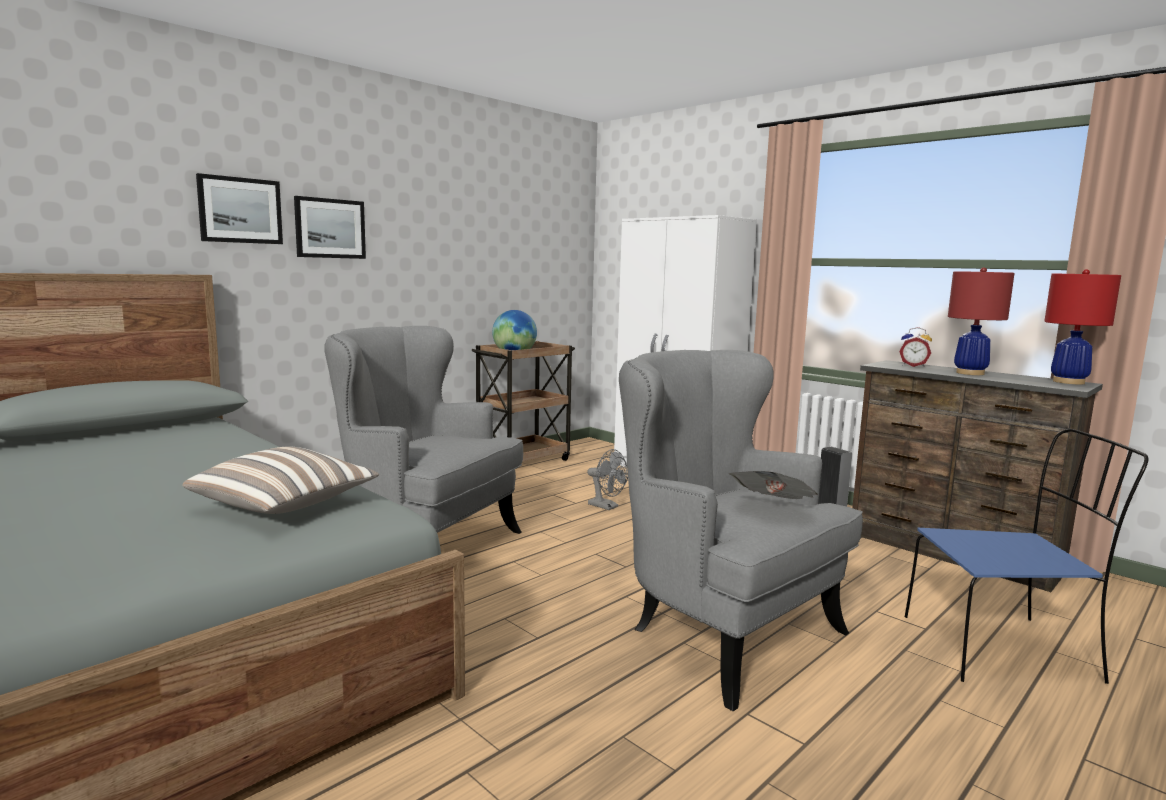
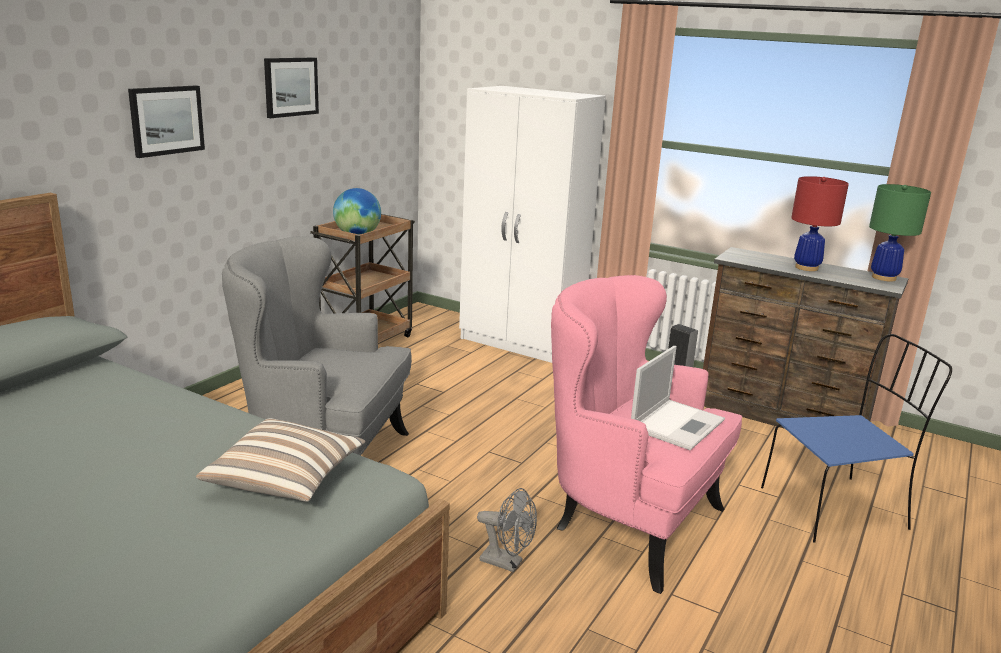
camera: 15 degrees left, 10 degrees up
picture [196,173,283,244] -> picture moved to [264,58,319,118]
grey fan [587,449,628,510] -> grey fan moved to [477,488,537,572]
grey armchair [619,350,863,711] -> pink armchair [551,275,742,594]
newspaper [729,471,818,499] -> laptop [631,346,725,450]
alarm clock [899,327,932,367] -> none
red table lamp [1045,269,1121,384] -> green table lamp [869,184,931,281]

